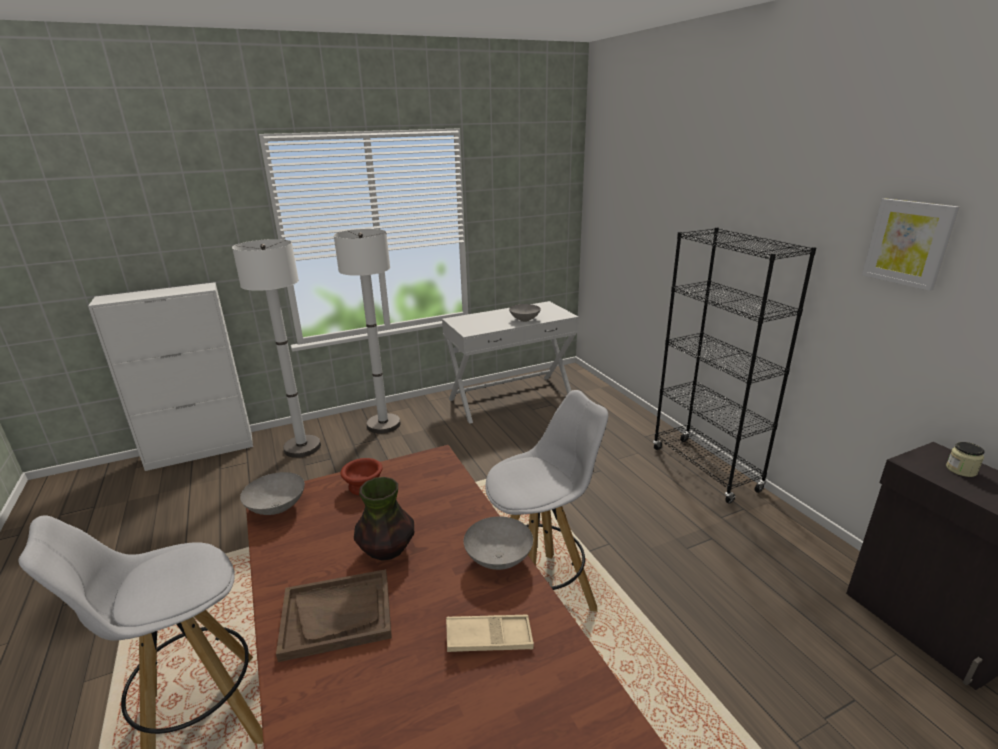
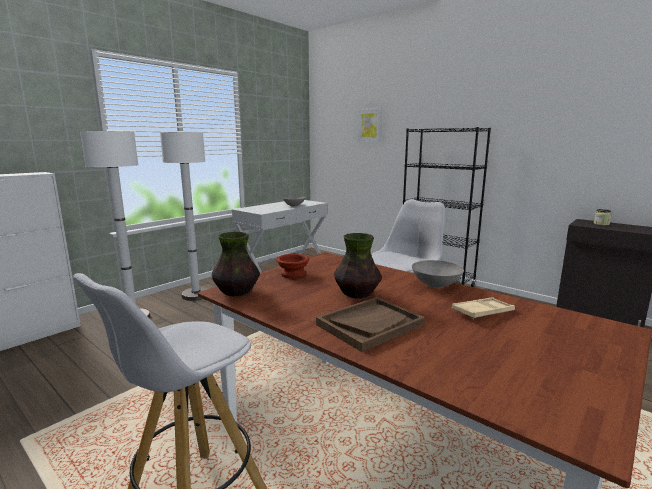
camera: 25 degrees left, 10 degrees down
grey bowl [240,472,305,515] -> vase [212,232,260,297]
picture [862,198,959,291] -> picture moved to [357,108,382,142]

